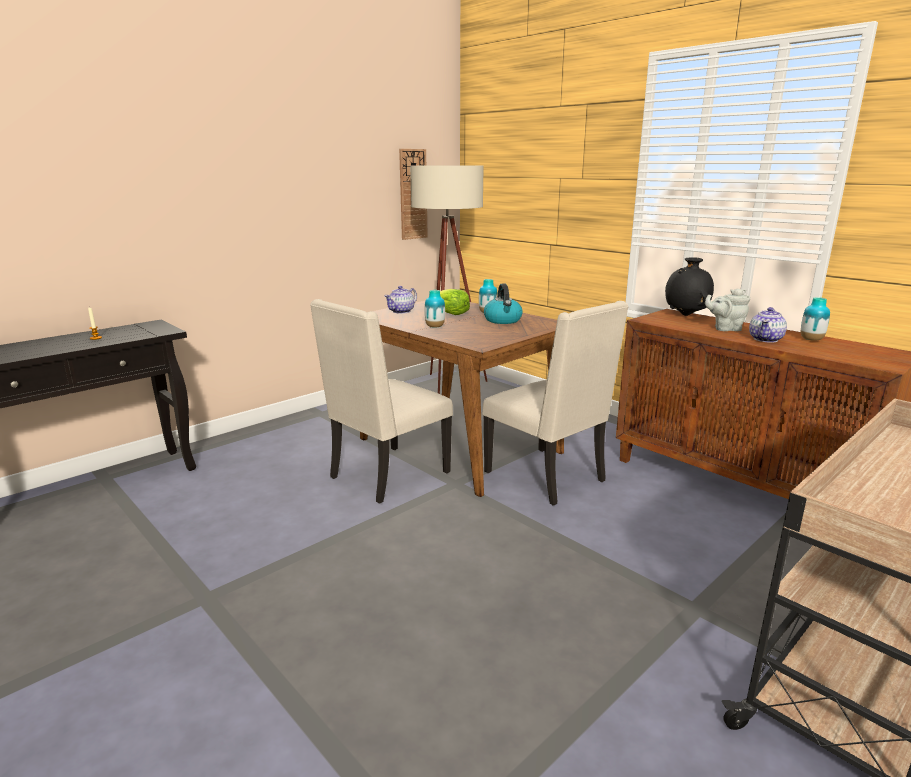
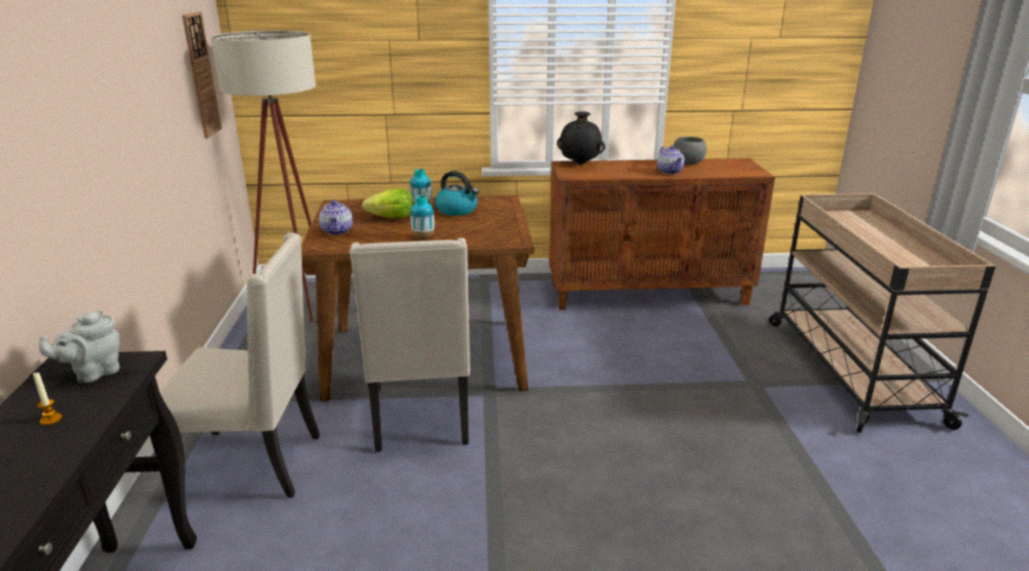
camera: 50 degrees left, 5 degrees up
beige chair [482,301,629,506] -> beige chair moved to [150,233,320,498]
grey teapot [705,288,750,331] -> grey teapot moved to [39,310,120,383]
vase [801,297,830,341] -> grey bowl [673,137,707,165]

